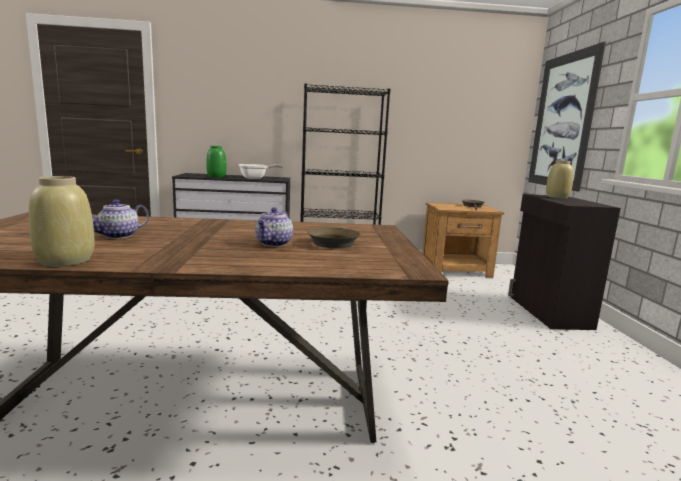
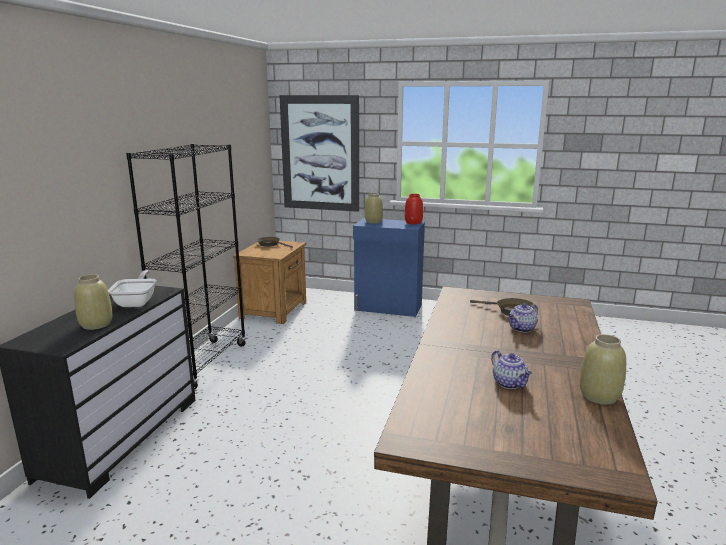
camera: 70 degrees left, 5 degrees up
green vase [206,146,227,178] -> beige vase [74,274,112,330]
teapot [255,208,293,247] -> teapot turned 105 degrees clockwise [509,303,538,332]
black cabinet [508,194,621,330] -> blue cabinet [353,218,425,317]
none -> red vase [405,194,423,224]

